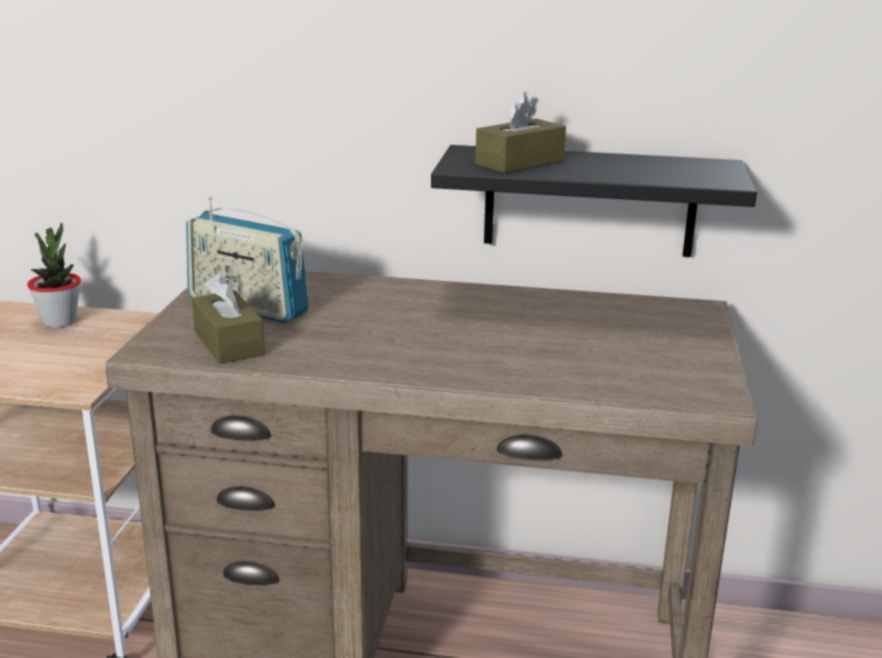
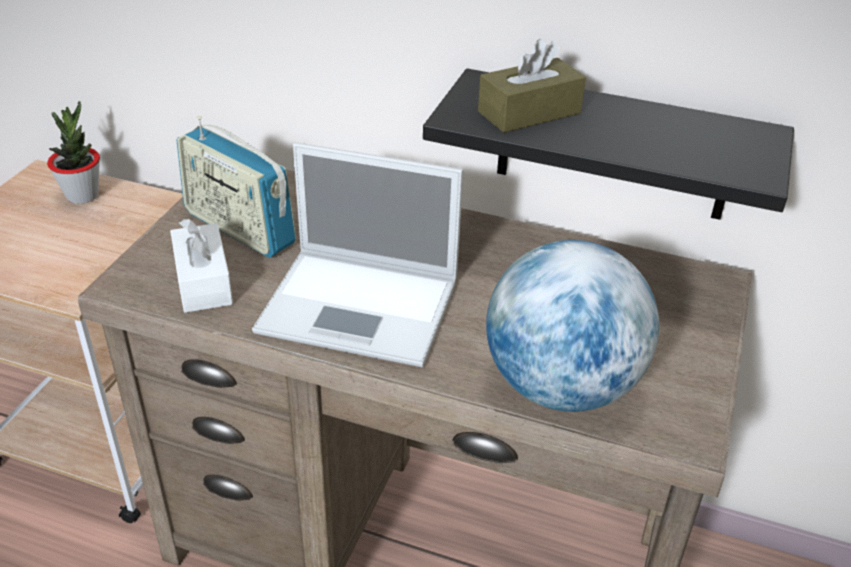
camera: 10 degrees right, 15 degrees up
brown tissue box [192,273,265,363] -> white tissue box [170,219,233,313]
none -> laptop [252,142,463,368]
none -> globe [486,240,659,412]

